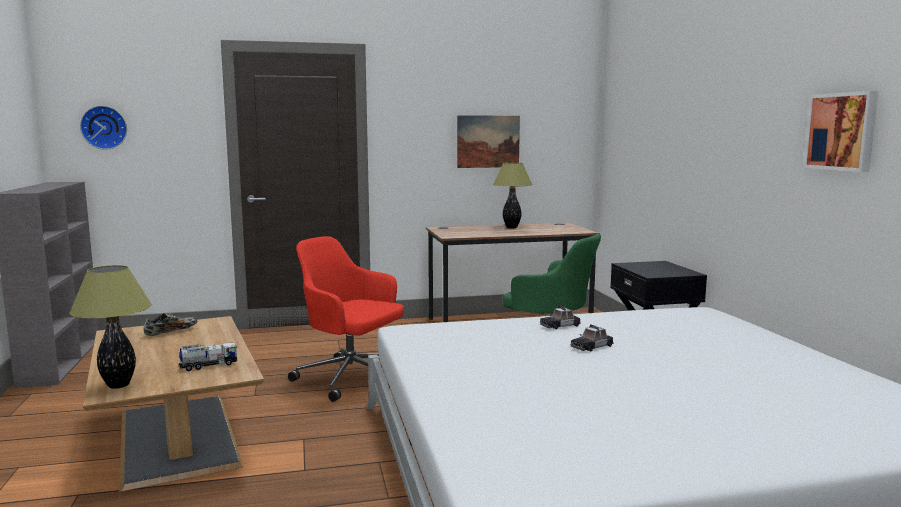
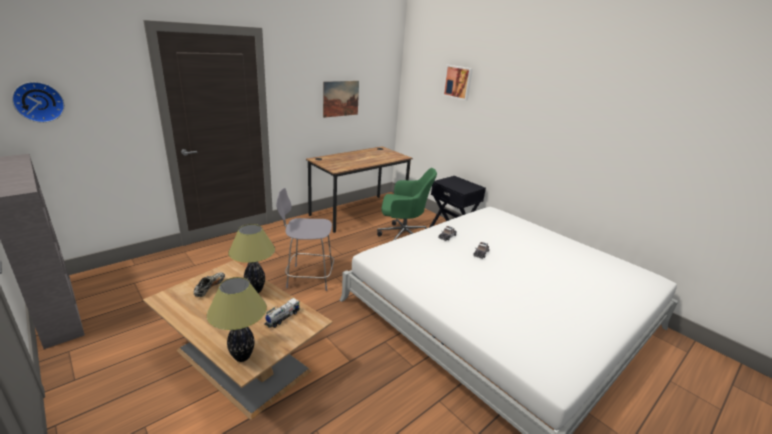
camera: 30 degrees left, 15 degrees up
red office chair [288,236,404,402] -> grey stool [276,188,334,291]
table lamp [493,163,532,228] -> table lamp moved to [228,224,275,293]
picture [803,91,878,172] -> picture moved to [443,65,473,101]

